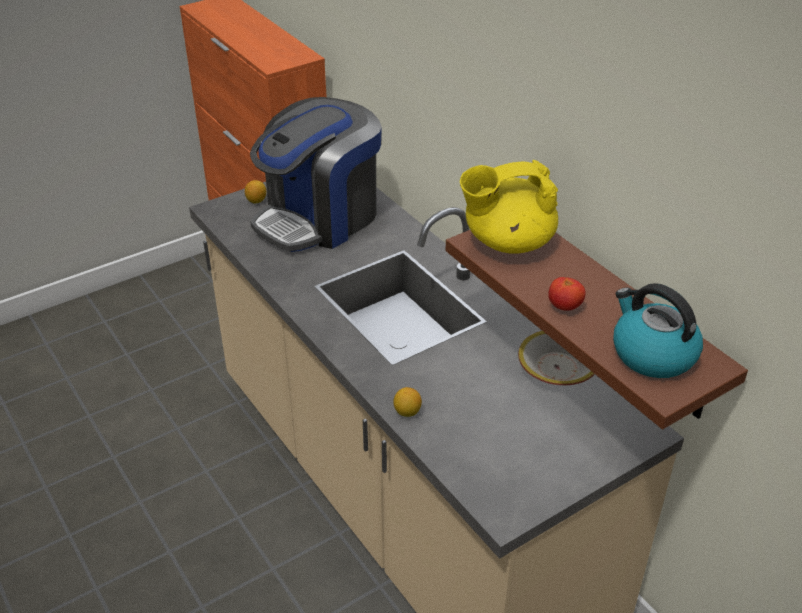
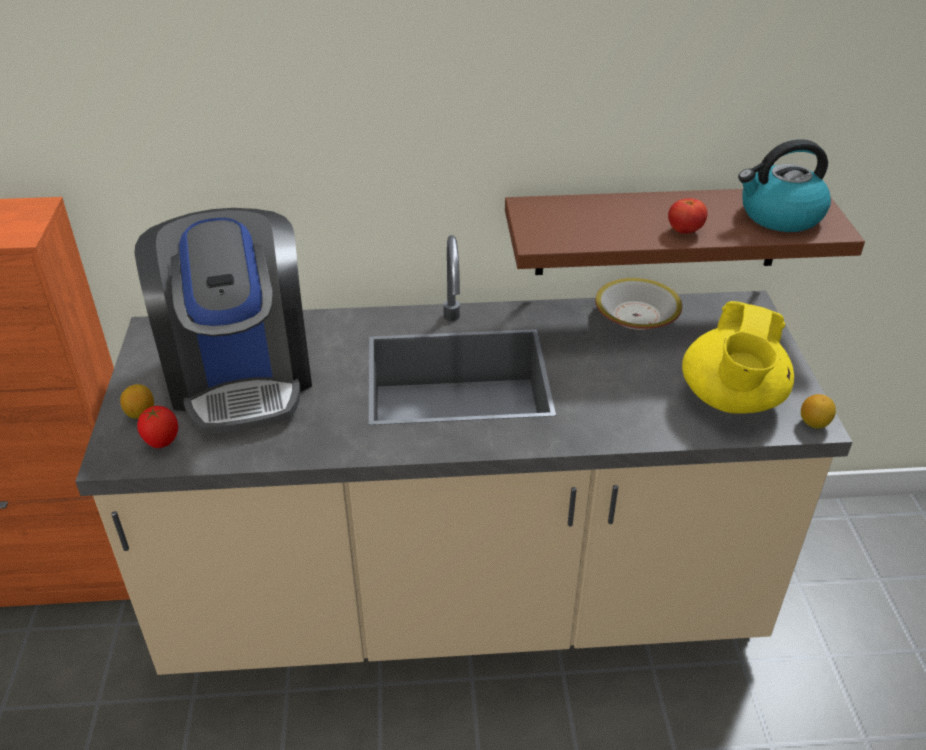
camera: 60 degrees left, 0 degrees up
lemon [393,387,422,417] -> lemon moved to [801,394,836,429]
yellow teapot [460,160,558,254] -> yellow teapot moved to [682,301,794,414]
none -> tomato [137,406,178,448]

